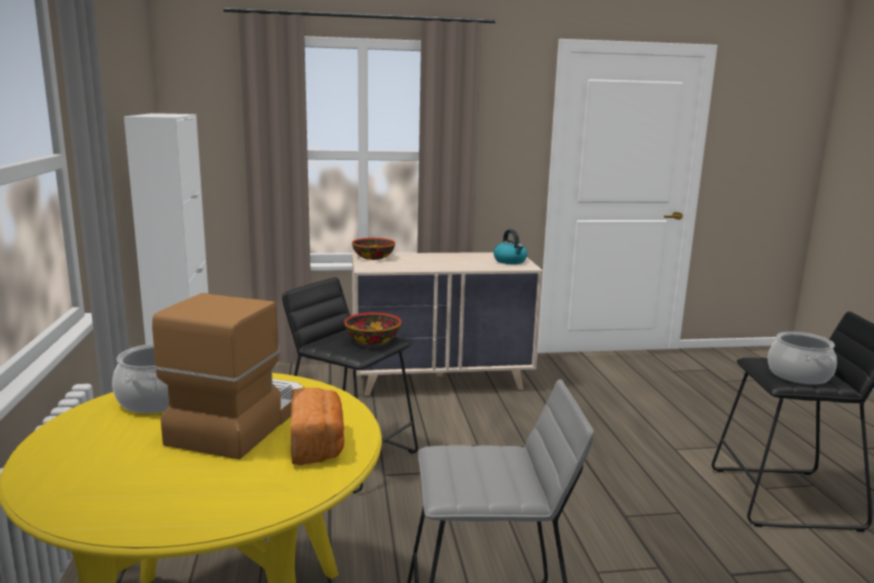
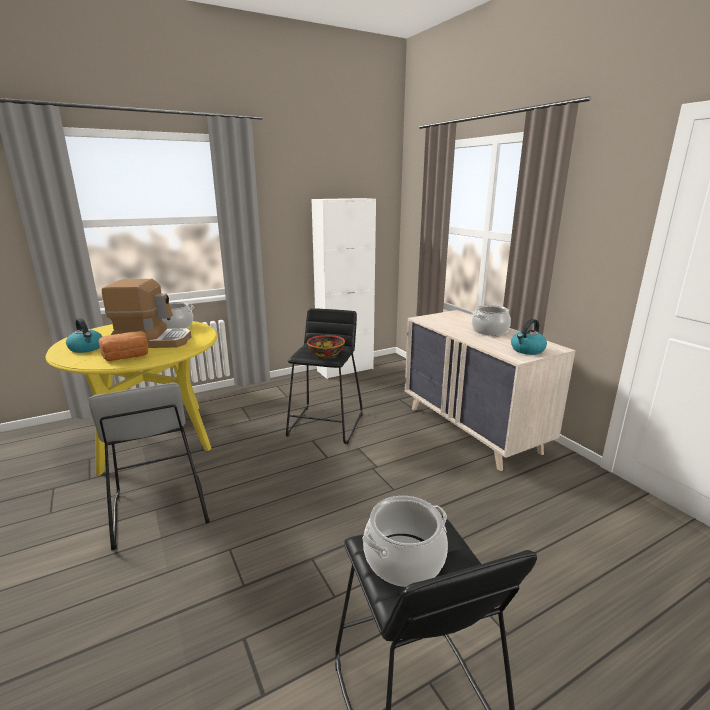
camera: 70 degrees right, 5 degrees up
bowl [352,238,395,260] -> none
none -> kettle [66,318,102,353]
none -> cooking pot [471,305,511,335]

